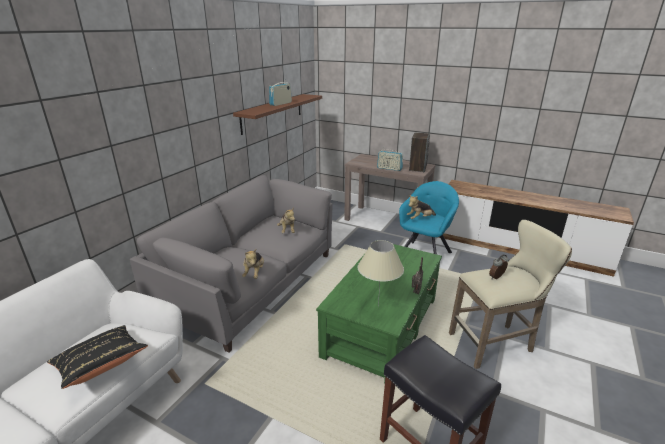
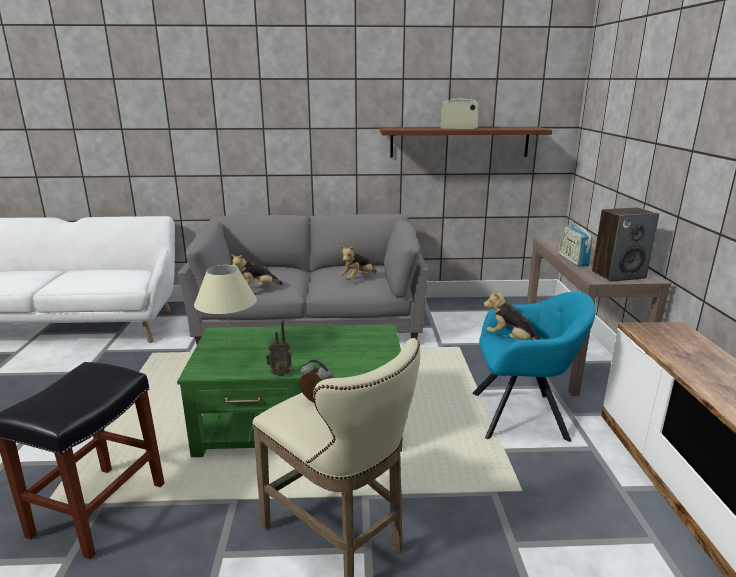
camera: 60 degrees right, 5 degrees down
black pillow [47,325,148,389] -> none

